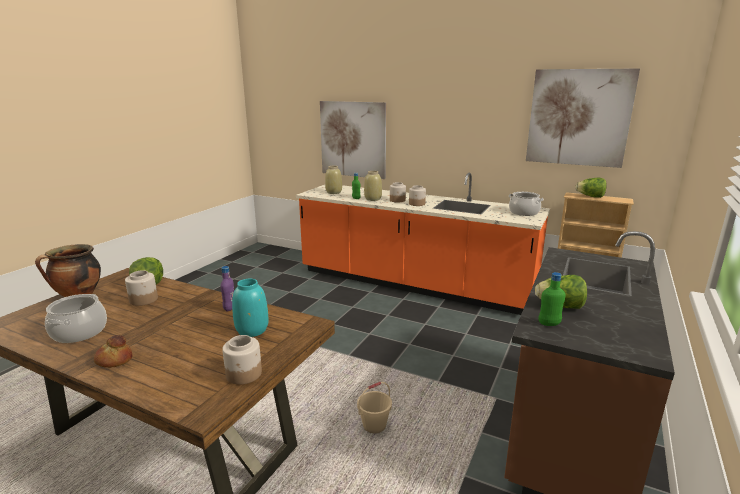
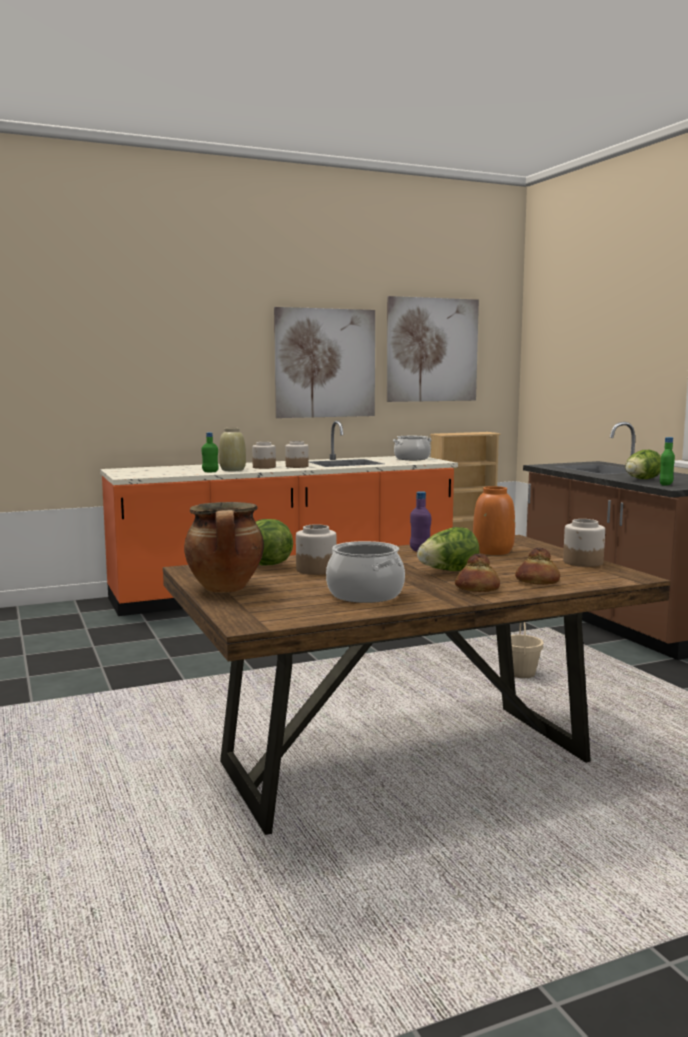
camera: 50 degrees left, 10 degrees down
turquoise vase [232,279,268,337] -> orange vase [473,486,515,555]
picture [320,101,386,179] -> picture moved to [274,307,375,418]
beige vase [325,166,342,194] -> none
lettuce [575,177,607,198] -> lettuce moved to [417,527,480,571]
none -> bread [515,548,560,585]

